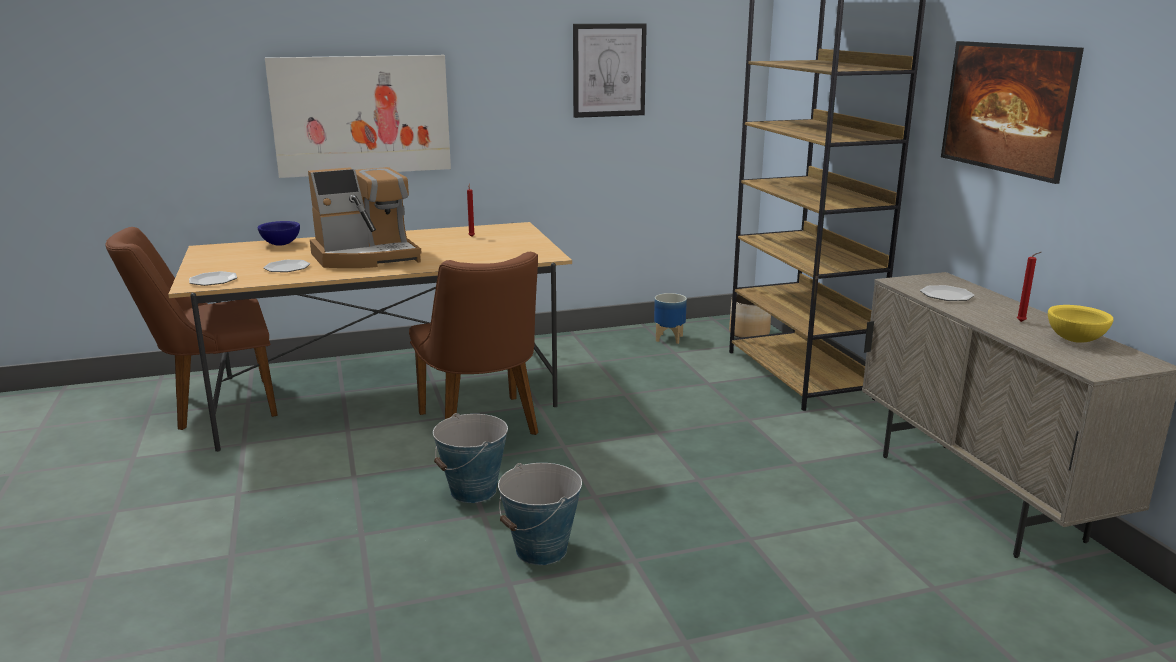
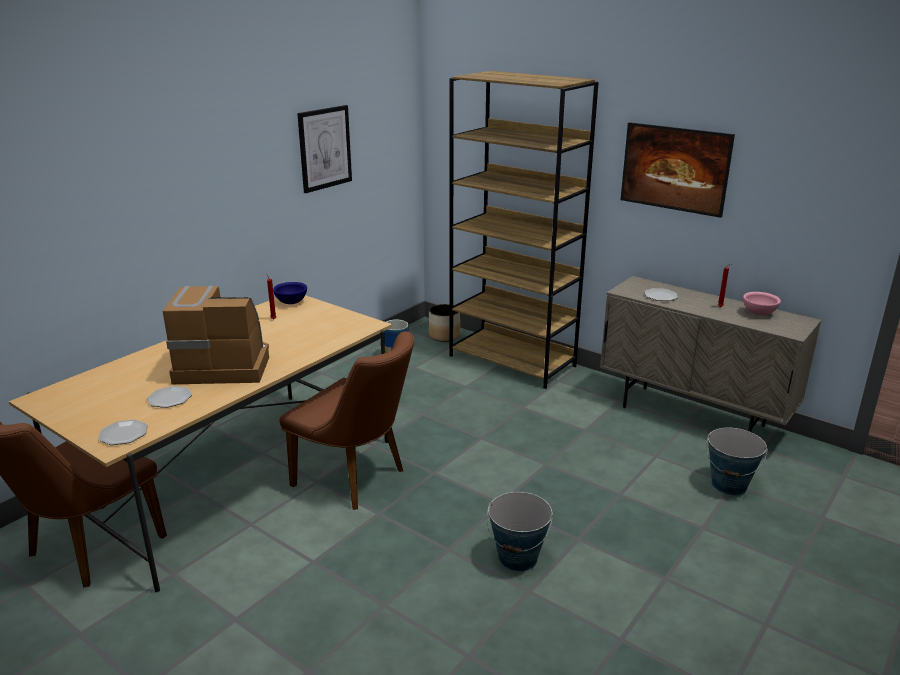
camera: 35 degrees left, 5 degrees up
blue bowl [258,221,300,246] -> blue bowl moved to [273,282,307,304]
picture [265,55,451,178] -> none
coffee machine [308,167,422,268] -> coffee machine turned 120 degrees counterclockwise [163,286,269,384]
bucket [433,413,508,503] -> bucket moved to [706,427,768,496]
yellow bowl [1048,305,1114,343] -> pink bowl [743,292,781,315]

